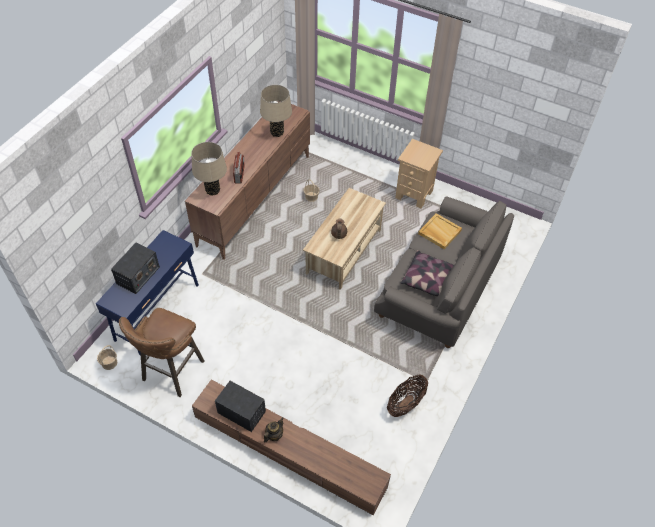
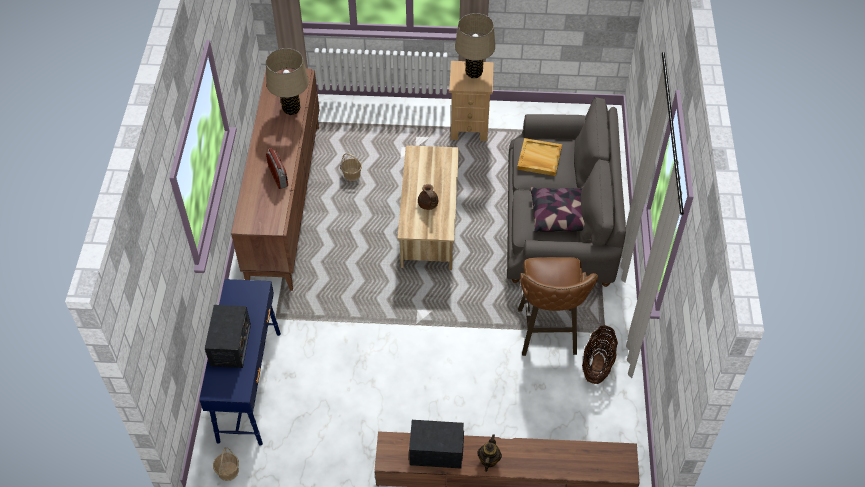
camera: 25 degrees left, 0 degrees up
brown stool [119,308,204,397] -> brown stool moved to [518,257,598,356]
beige table lamp [191,142,227,196] -> beige table lamp moved to [455,13,495,78]

